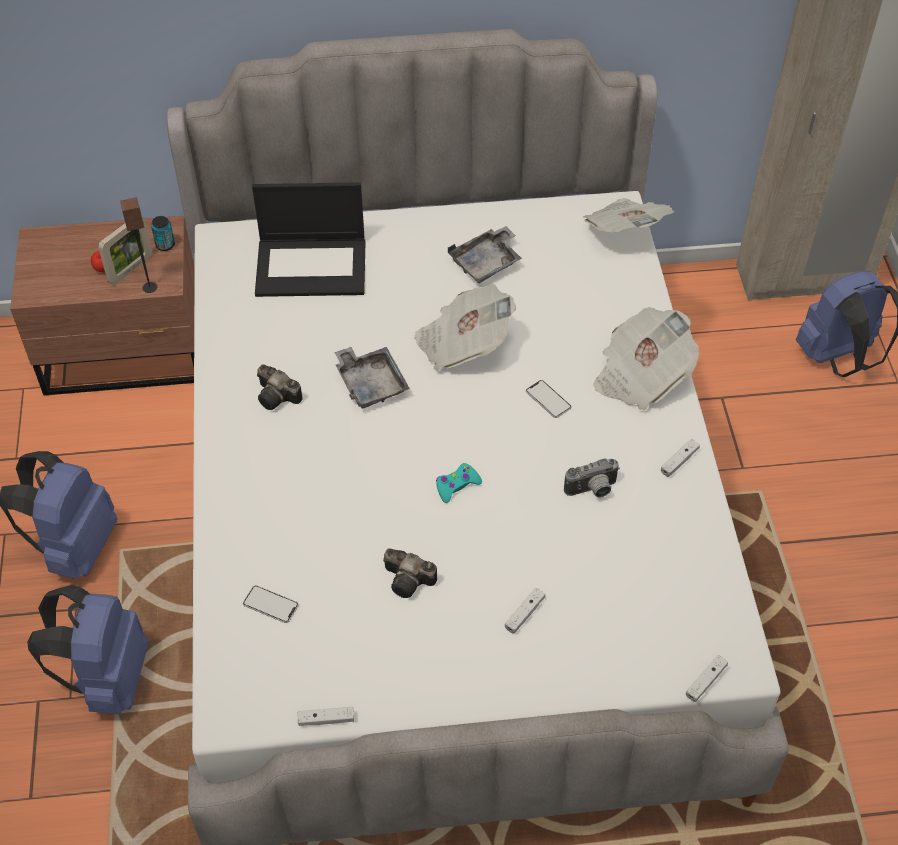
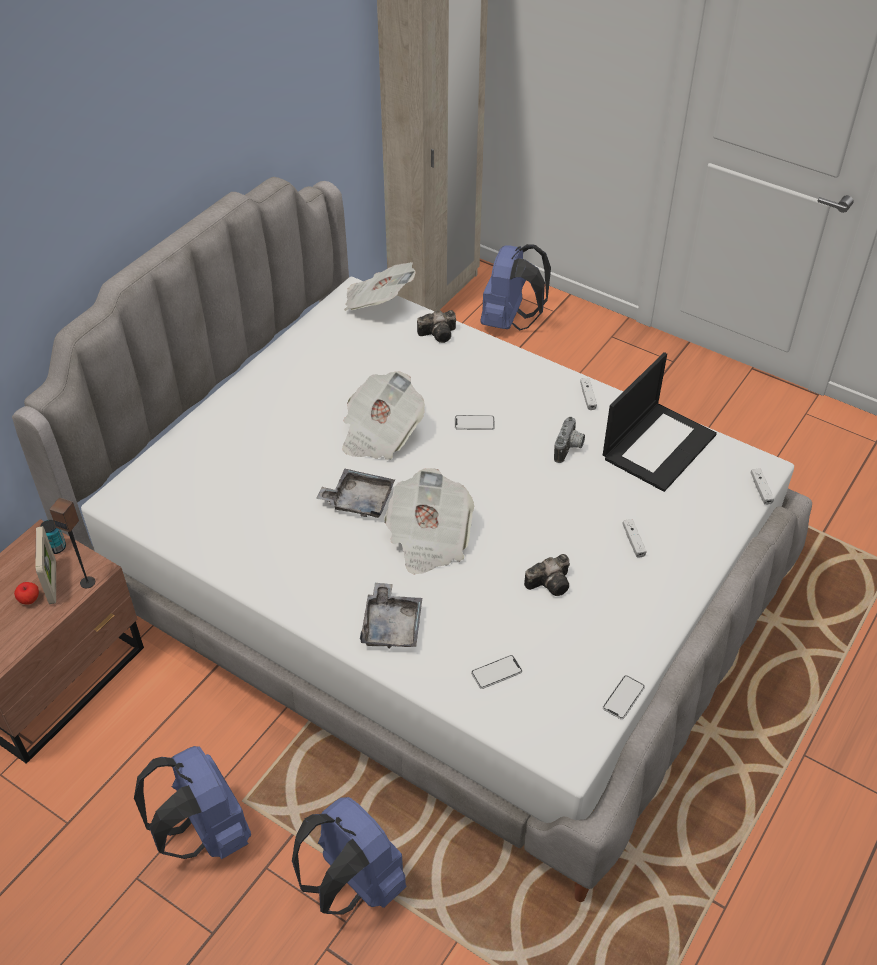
camera: 50 degrees left, 5 degrees down
laptop [252,182,365,297] -> laptop moved to [603,352,717,492]
camera [257,364,303,410] -> camera moved to [417,310,456,343]
white game controller [298,707,354,726] -> phone [603,675,645,719]
turquoise game controller [436,463,482,503] -> none
grey tray [448,226,522,283] -> grey tray moved to [360,583,422,648]
newspaper [593,307,699,410] -> newspaper moved to [384,468,475,575]

